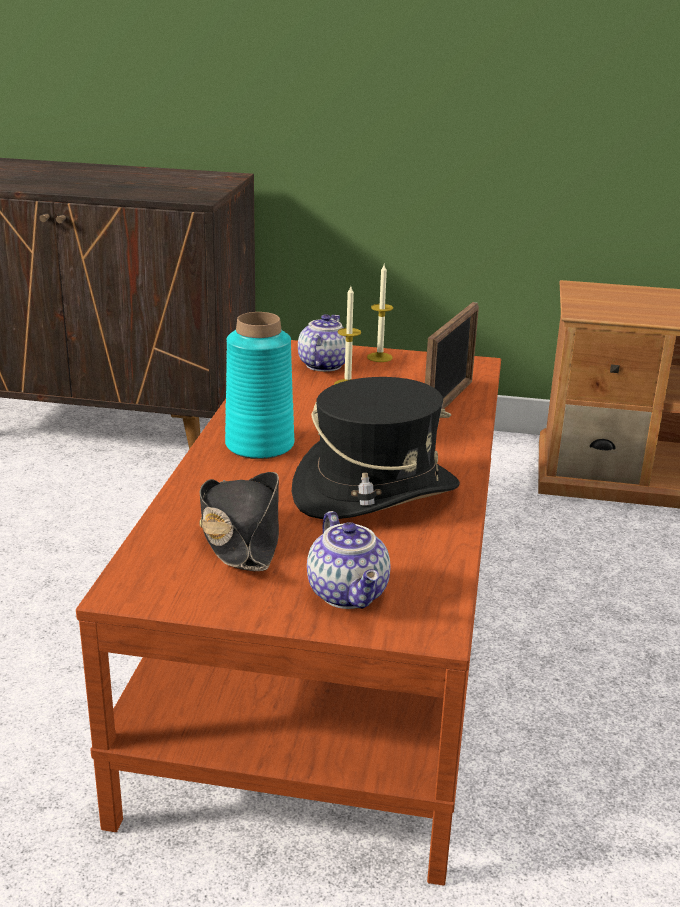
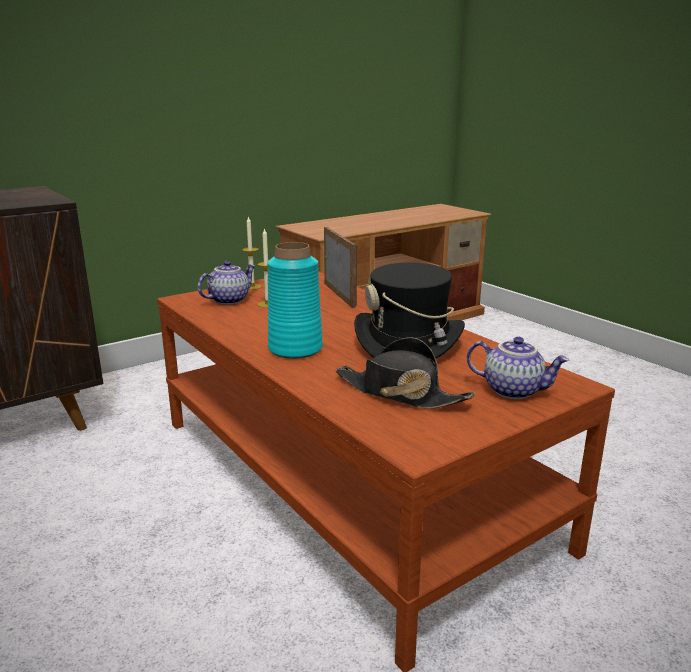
camera: 45 degrees left, 5 degrees down
teapot [298,314,346,372] -> teapot turned 75 degrees clockwise [198,261,255,305]

